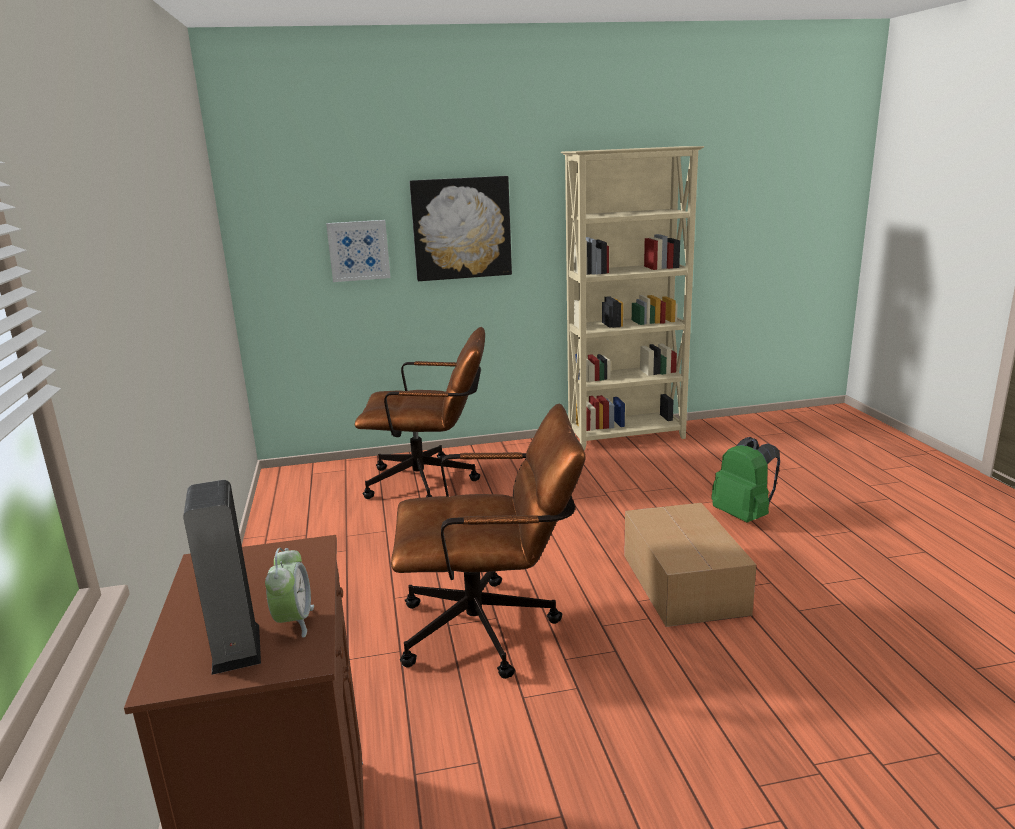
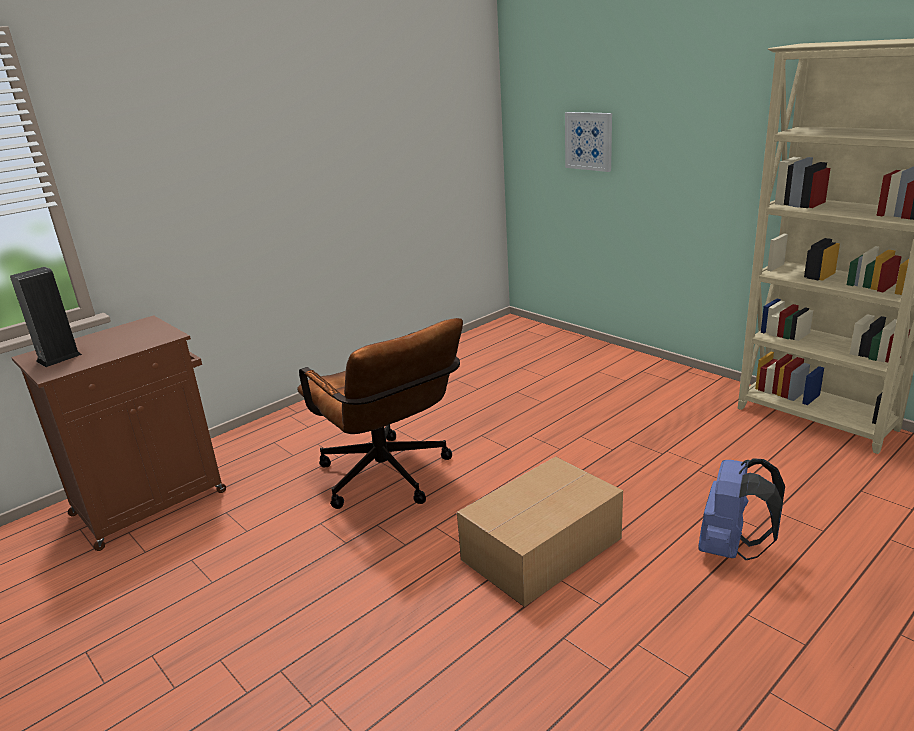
camera: 60 degrees right, 5 degrees up
alarm clock [265,548,314,638] -> none
brown office chair [355,327,485,499] -> none
picture [410,176,512,281] -> none
green backpack [711,437,780,523] -> blue backpack [698,458,785,560]

